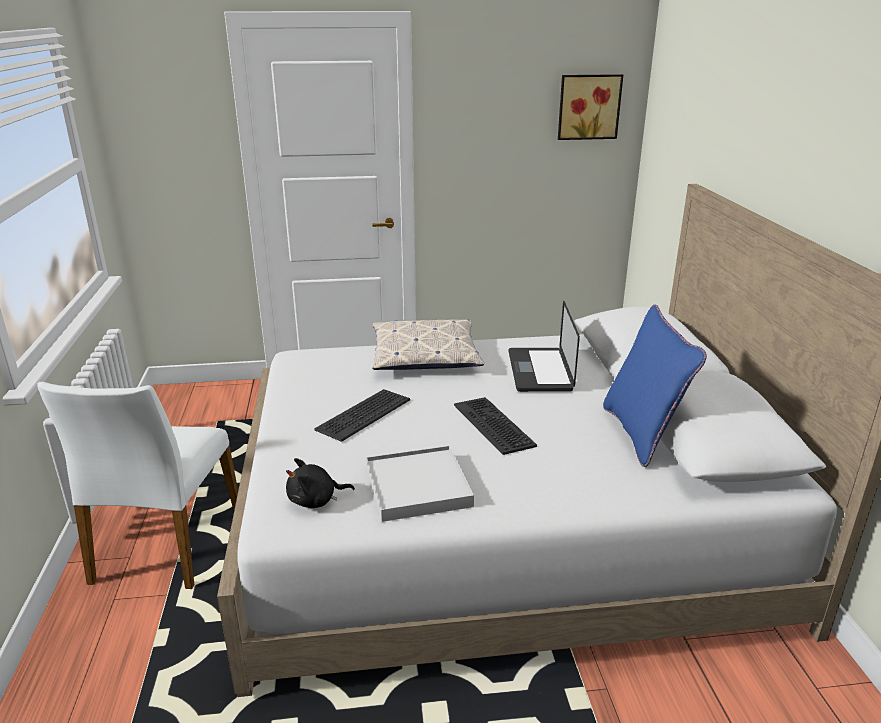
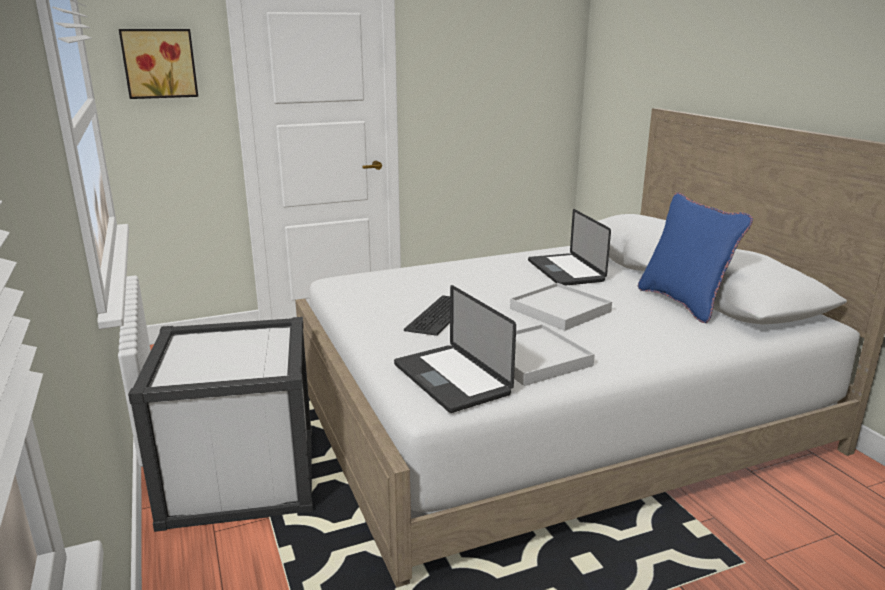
camera: 15 degrees left, 5 degrees down
white chair [37,382,238,589] -> white storage box [128,317,313,532]
black plush toy [286,458,355,508] -> laptop [394,285,516,413]
pillow [372,319,484,370] -> none
keyboard [454,397,537,455] -> white tray [510,283,612,331]
picture [558,74,623,140] -> picture moved to [119,29,198,99]

